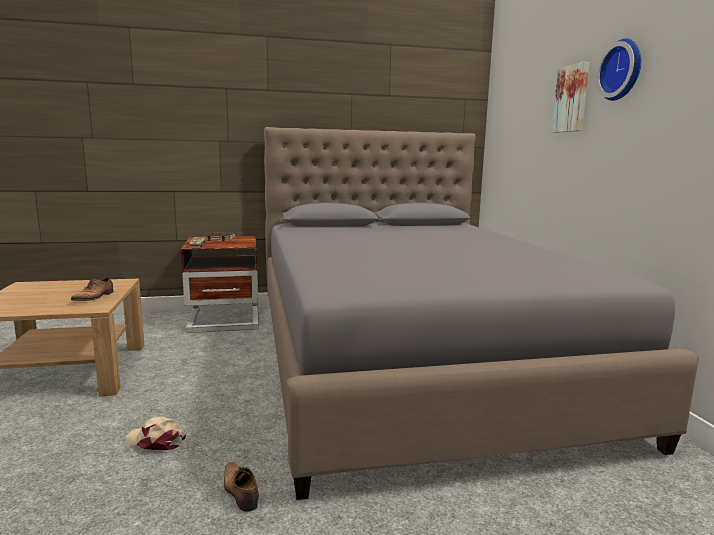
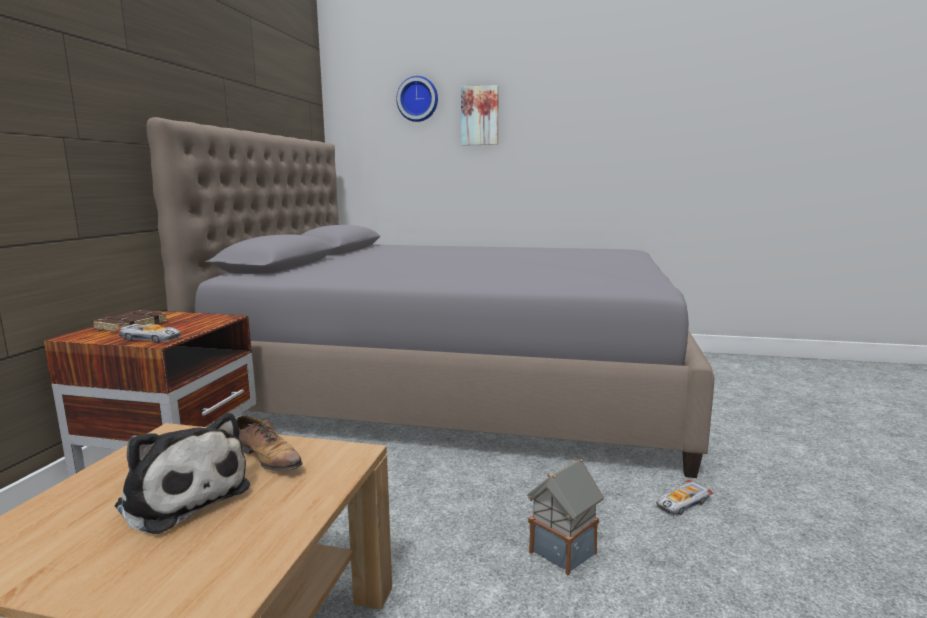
camera: 65 degrees left, 0 degrees up
beige cap [126,417,186,450] -> toy house [527,457,604,575]
shoe [224,462,259,512] -> toy car [656,480,713,516]
wall clock [596,38,641,101] -> wall clock moved to [396,76,438,122]
none -> plush toy [115,413,250,534]

